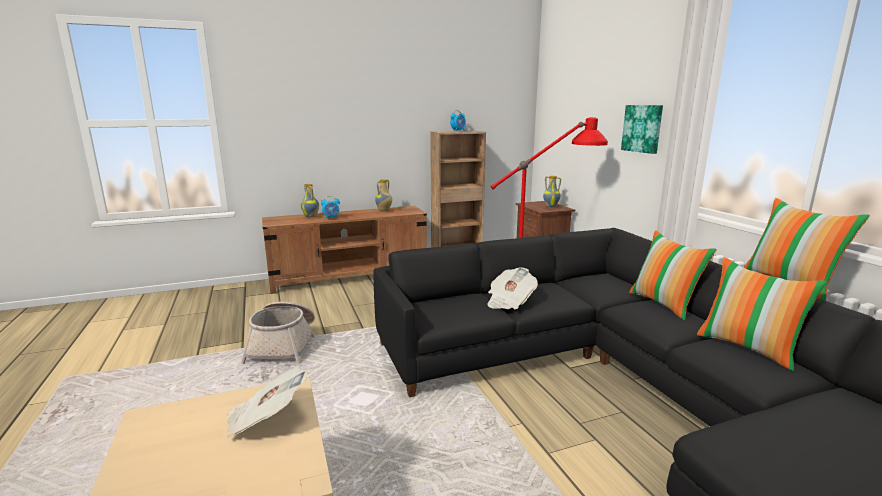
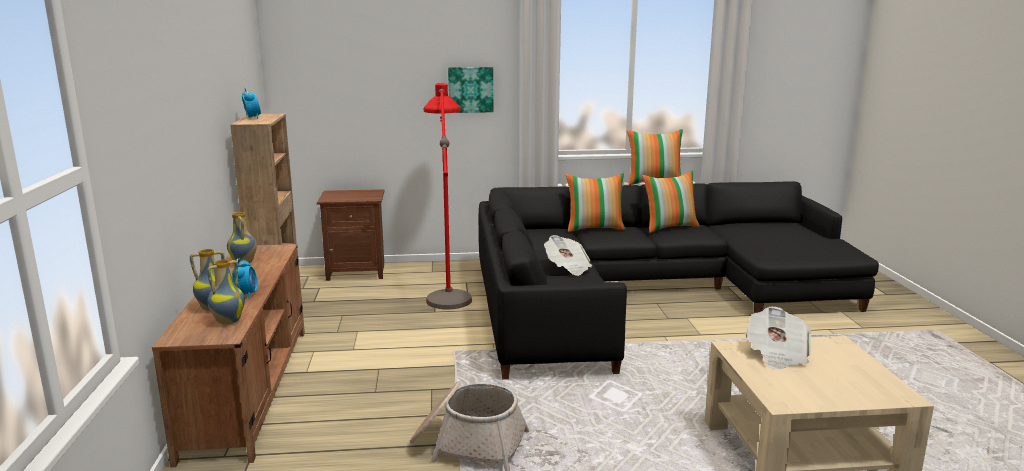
camera: 75 degrees left, 0 degrees up
vase [543,176,561,207] -> vase moved to [207,260,245,325]

